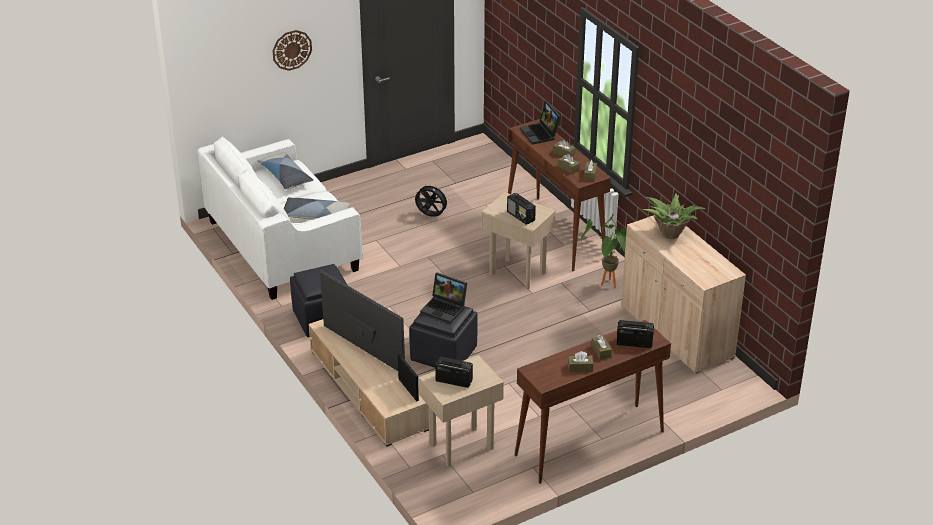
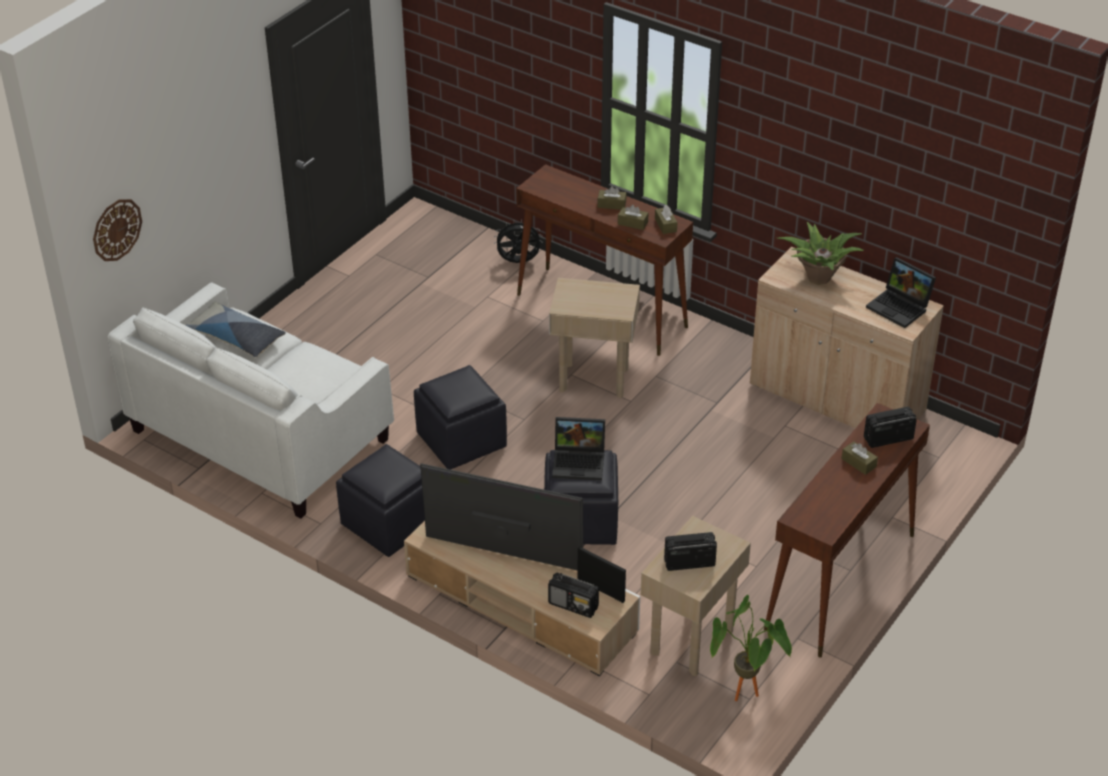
camera: 25 degrees left, 5 degrees up
wall clock [272,30,312,71] -> wall clock moved to [93,199,142,261]
pillow [284,197,350,220] -> none
black fan [415,183,449,217] -> black fan moved to [494,219,542,263]
radio [507,193,536,225] -> radio moved to [548,573,599,618]
laptop [520,101,561,145] -> laptop moved to [866,257,936,328]
brown tissue box [568,351,593,372] -> none
potted plant [581,214,626,288] -> potted plant moved to [710,595,792,701]
none -> black ottoman [414,365,507,470]

